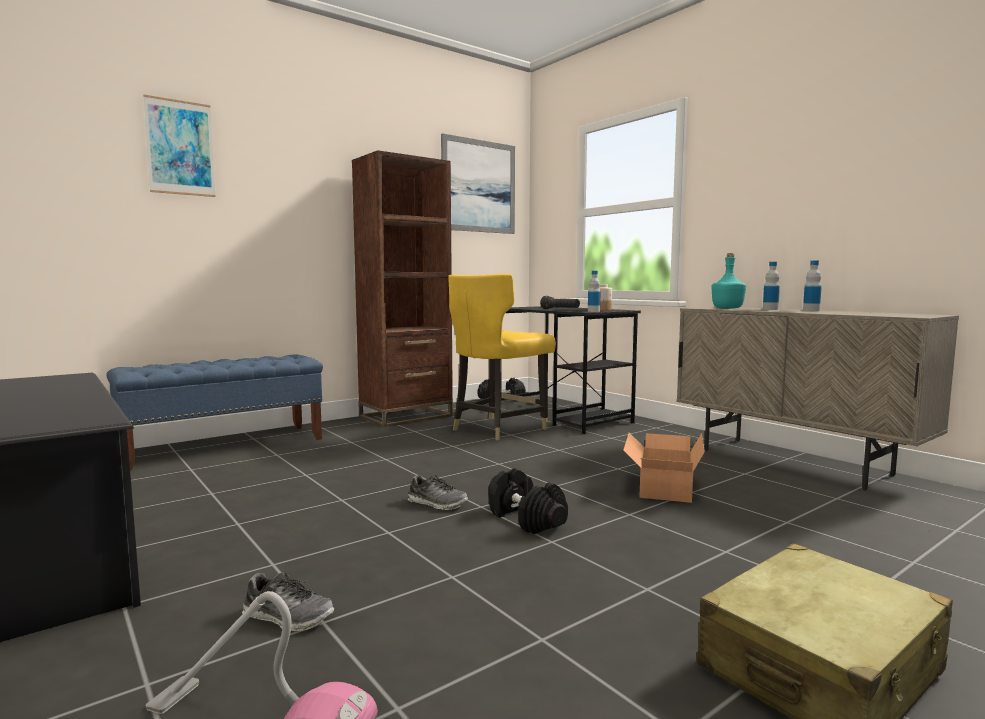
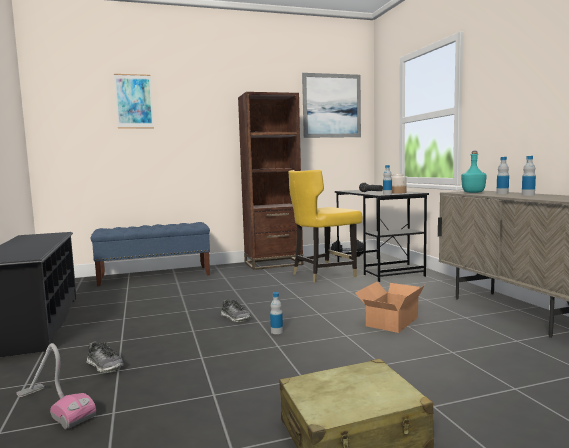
camera: 20 degrees right, 0 degrees up
black dumbbell [488,468,568,534] -> bottle [270,292,283,334]

